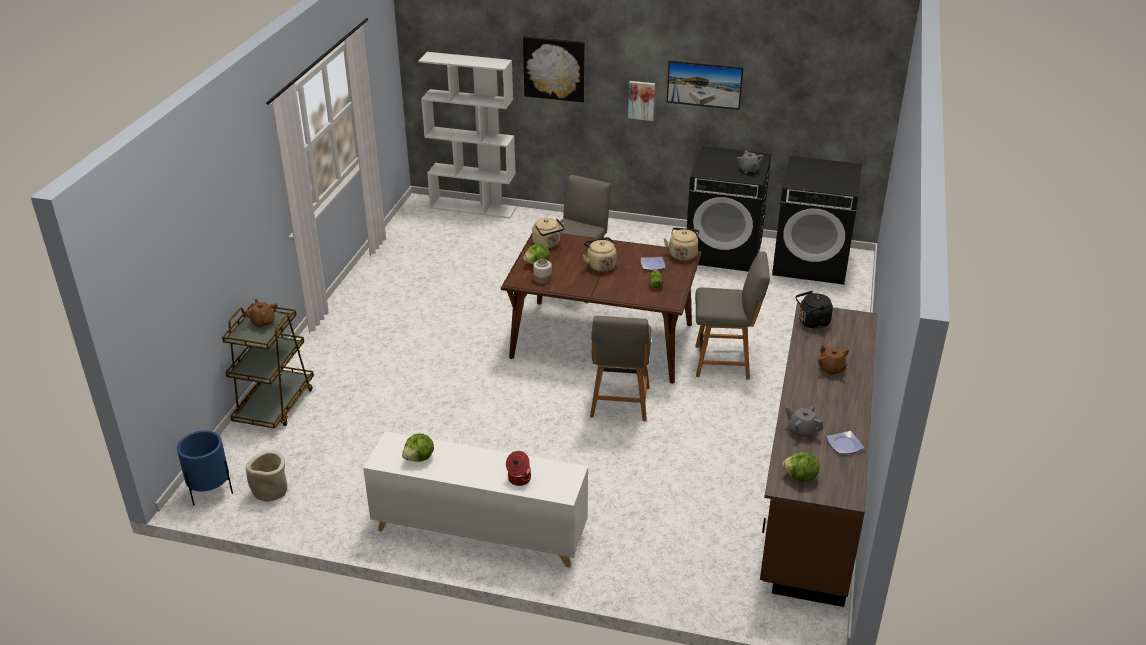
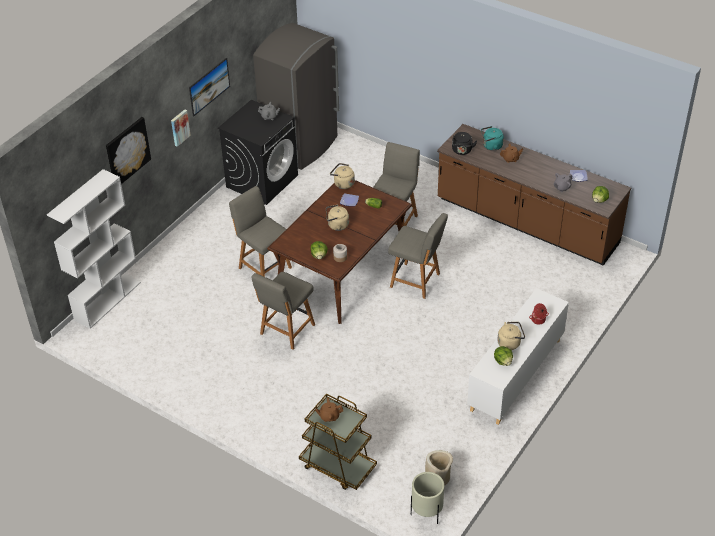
camera: 70 degrees left, 10 degrees up
blue planter [177,430,233,505] -> beige planter [411,472,444,524]
beige kettle [532,218,565,248] -> beige kettle moved to [497,322,525,350]
black washing machine [772,156,862,285] -> grey fridge [253,23,339,170]
none -> grey chair [252,272,315,350]
none -> turquoise kettle [481,126,504,151]

